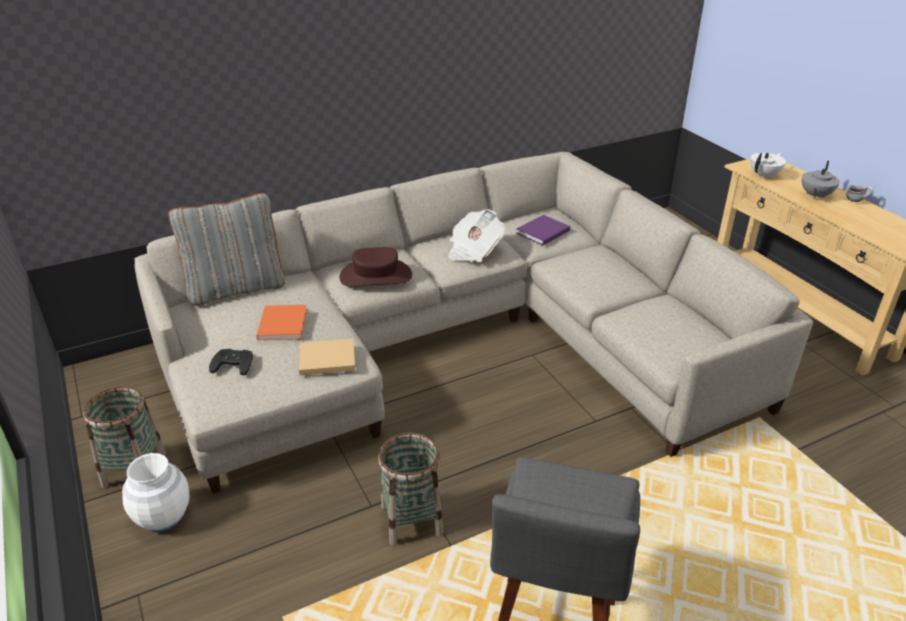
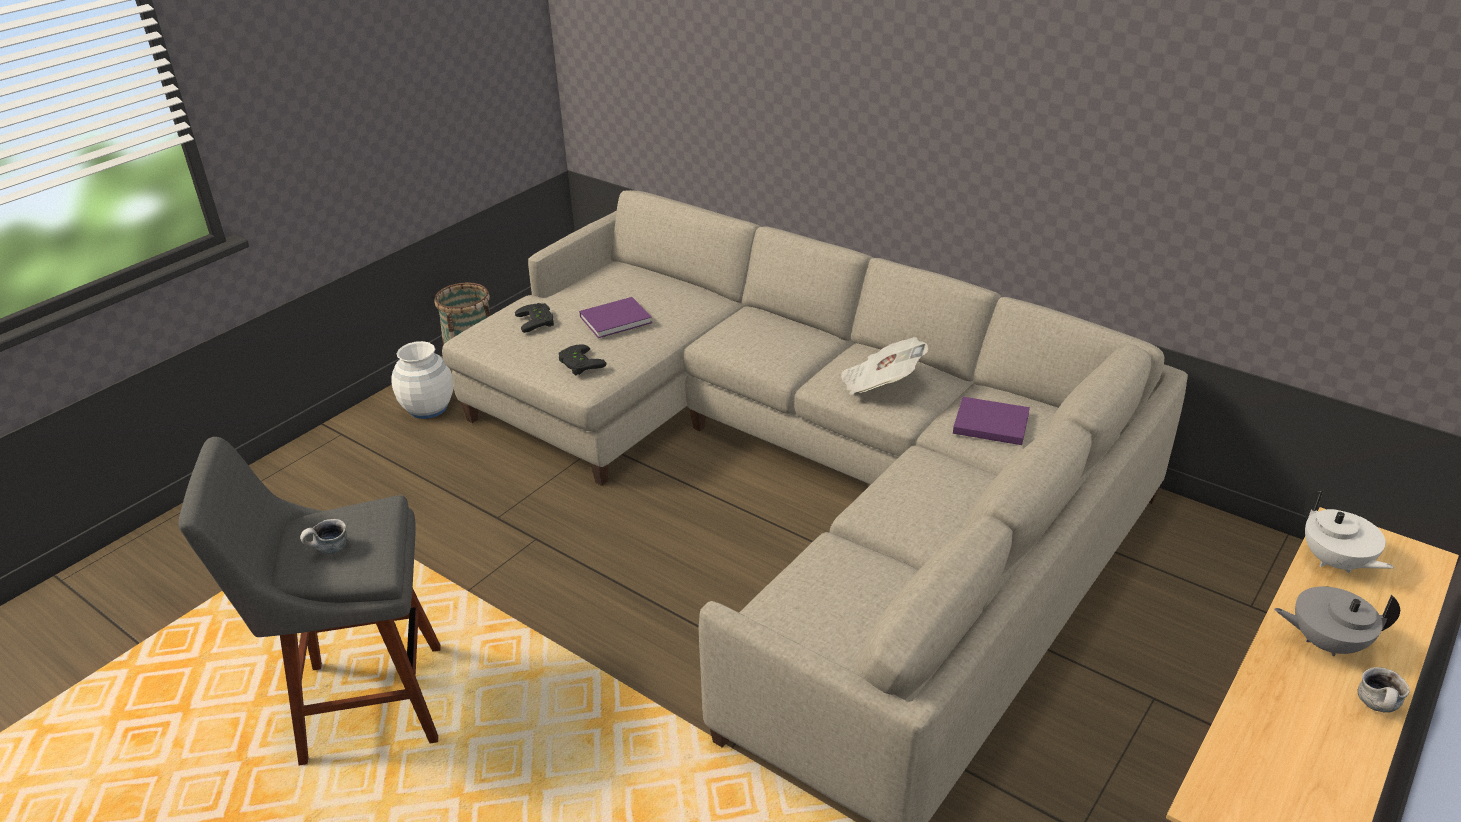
camera: 65 degrees right, 0 degrees up
grey pillow [168,193,285,306] -> none
orange book [256,305,307,340] -> purple book [579,297,652,338]
beige book [299,338,355,375] -> black game controller [559,344,606,375]
brown hat [339,247,412,287] -> none
basket [378,432,443,546] -> none
white teapot [750,152,786,179] -> white teapot turned 45 degrees clockwise [1304,491,1394,573]
none -> mug [300,519,347,554]

